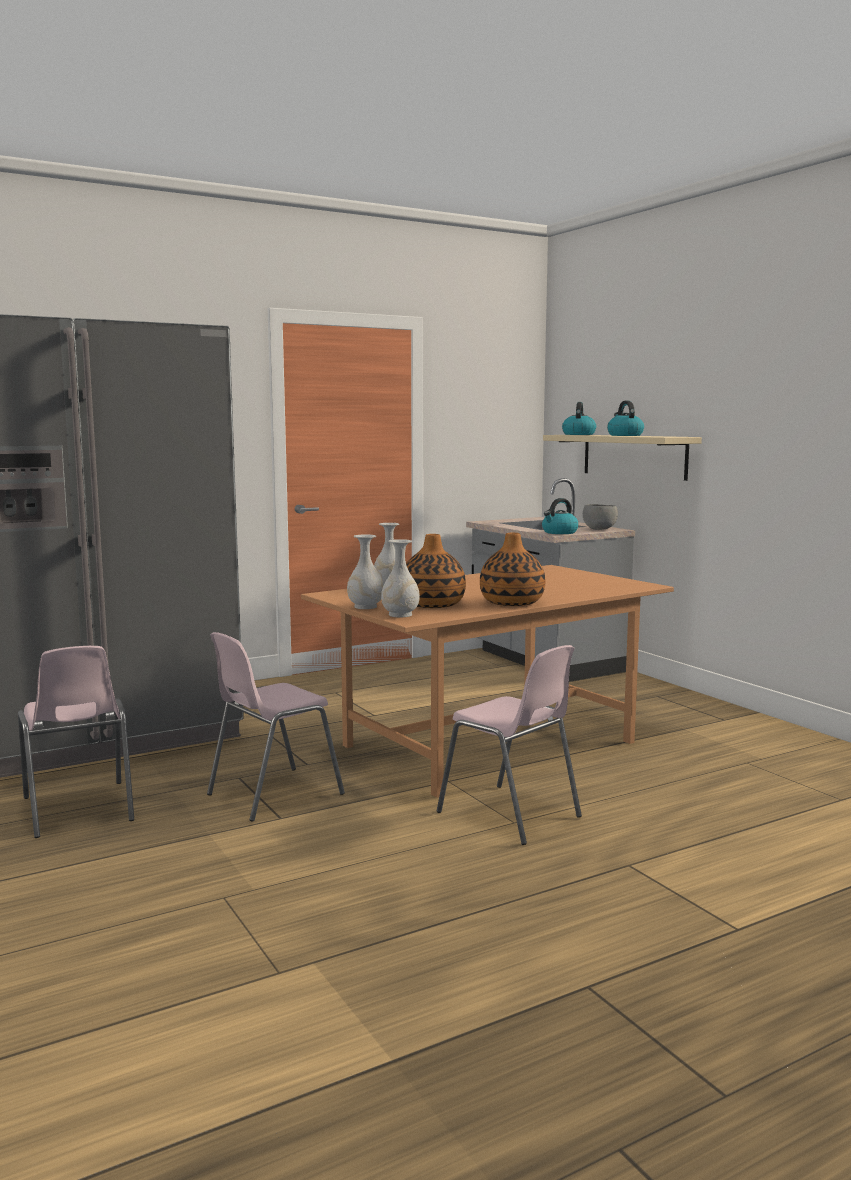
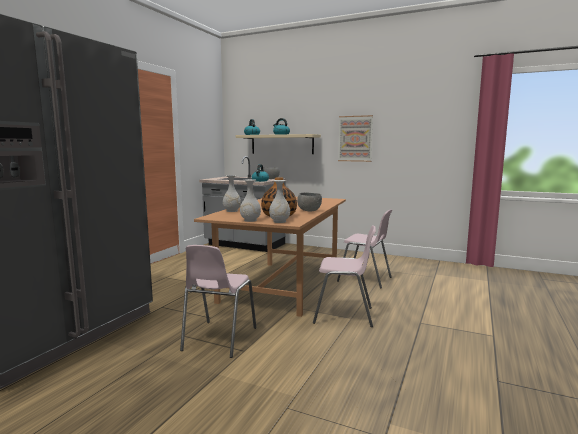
camera: 35 degrees left, 0 degrees up
pink chair [18,646,134,838] -> pink chair moved to [337,209,392,289]
vase [480,533,545,606] -> grey bowl [297,193,322,211]
none -> picture [338,115,373,162]

